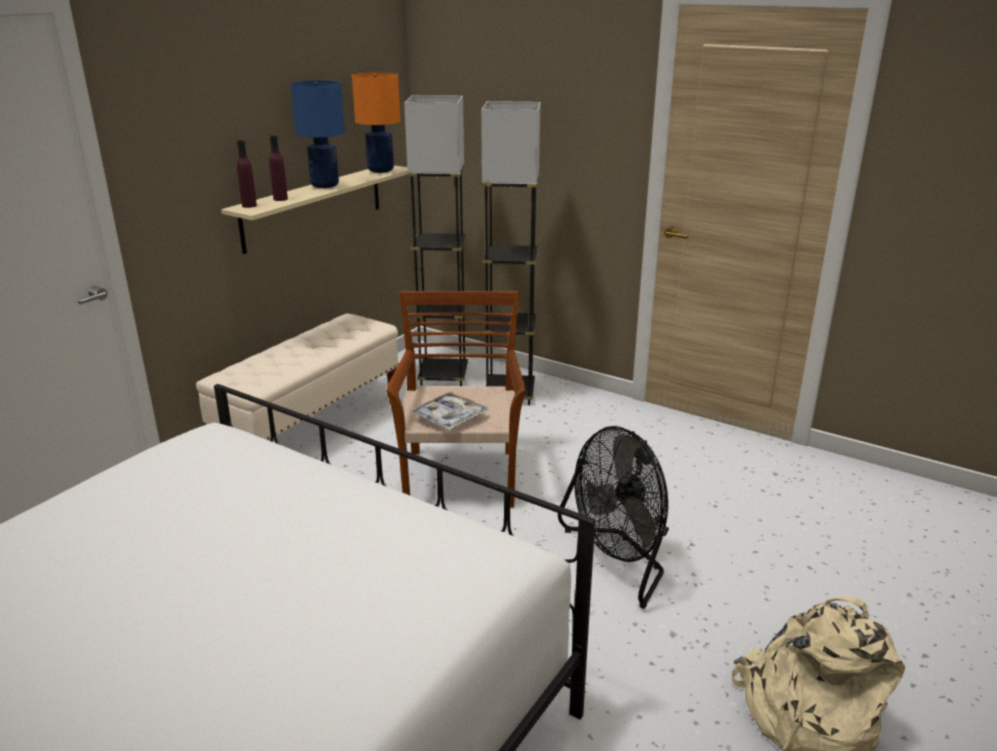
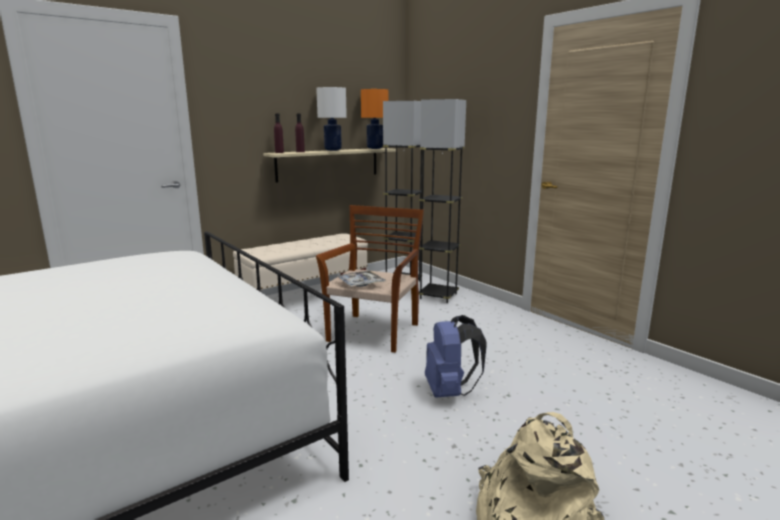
camera: 20 degrees right, 10 degrees down
blue table lamp [290,80,345,188] -> white table lamp [316,87,347,151]
black fan [558,426,669,609] -> blue backpack [425,315,487,398]

